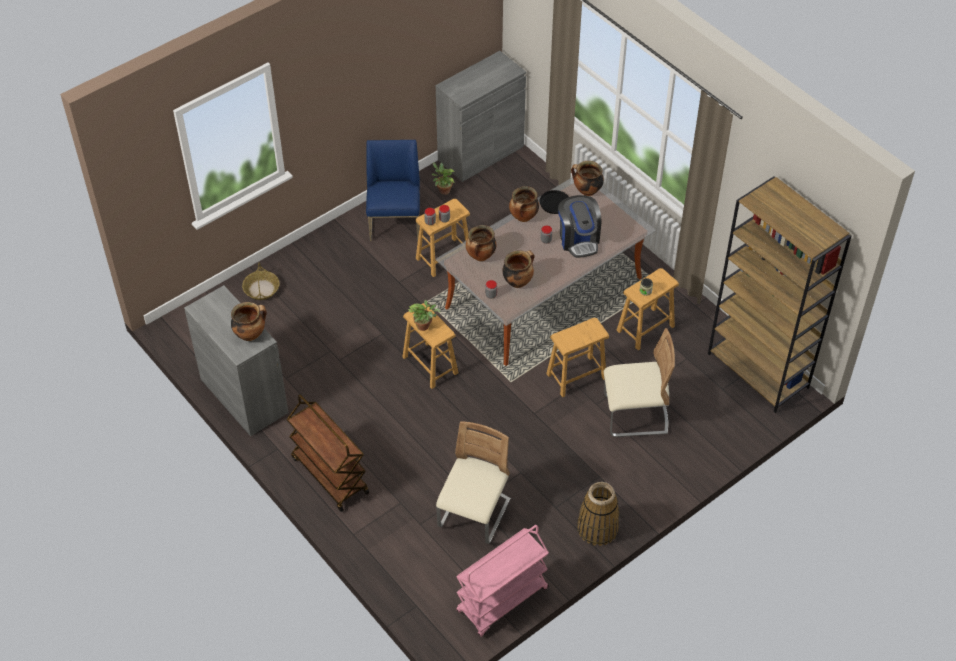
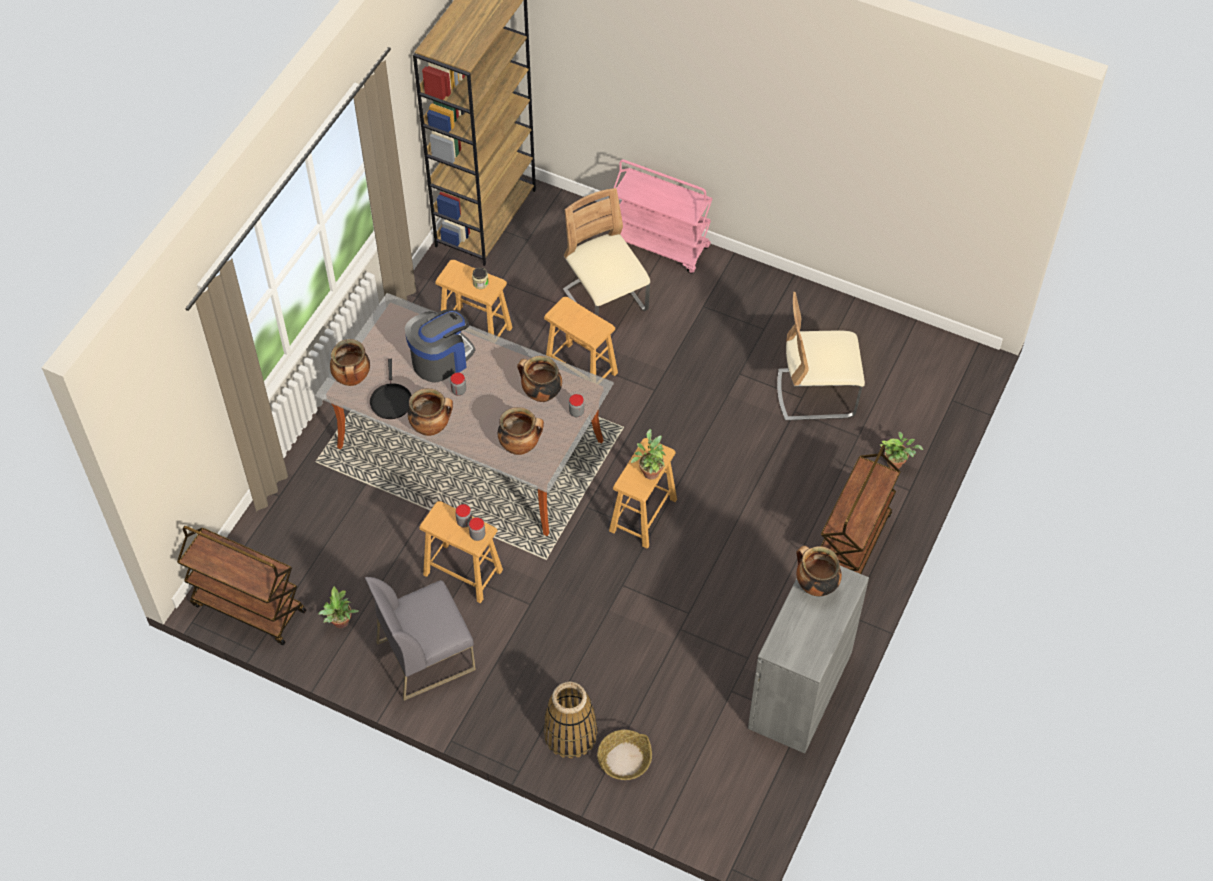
camera: 115 degrees left, 5 degrees up
blue chair [366,140,420,241] -> grey chair [365,577,476,701]
grey cabinet [436,51,526,182] -> brown cart [177,526,306,645]
pink cart [456,525,549,637] -> pink cart moved to [614,159,712,274]
basket [577,482,619,546] -> basket moved to [544,682,598,759]
none -> potted plant [880,432,923,469]

